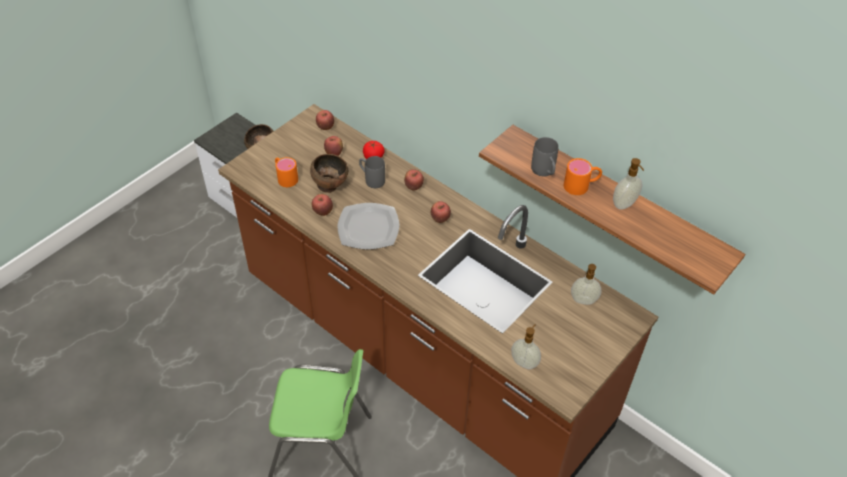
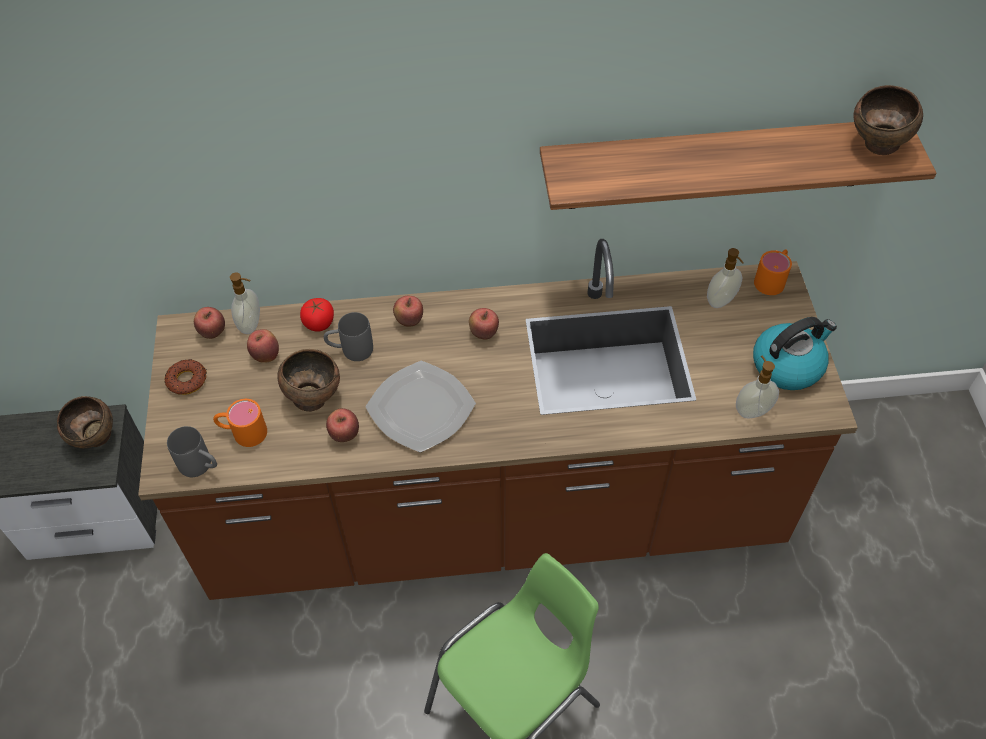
camera: 45 degrees left, 5 degrees up
grey mug [531,137,559,176] -> grey mug moved to [167,426,217,477]
orange mug [564,158,602,195] -> orange mug moved to [754,249,792,295]
soap dispenser [613,158,644,210] -> soap dispenser moved to [230,272,260,334]
none -> donut [164,359,207,395]
none -> kettle [753,317,837,390]
none -> brown bowl [853,85,923,155]

